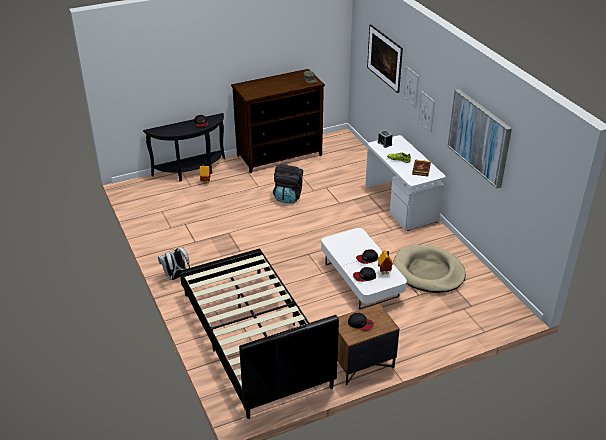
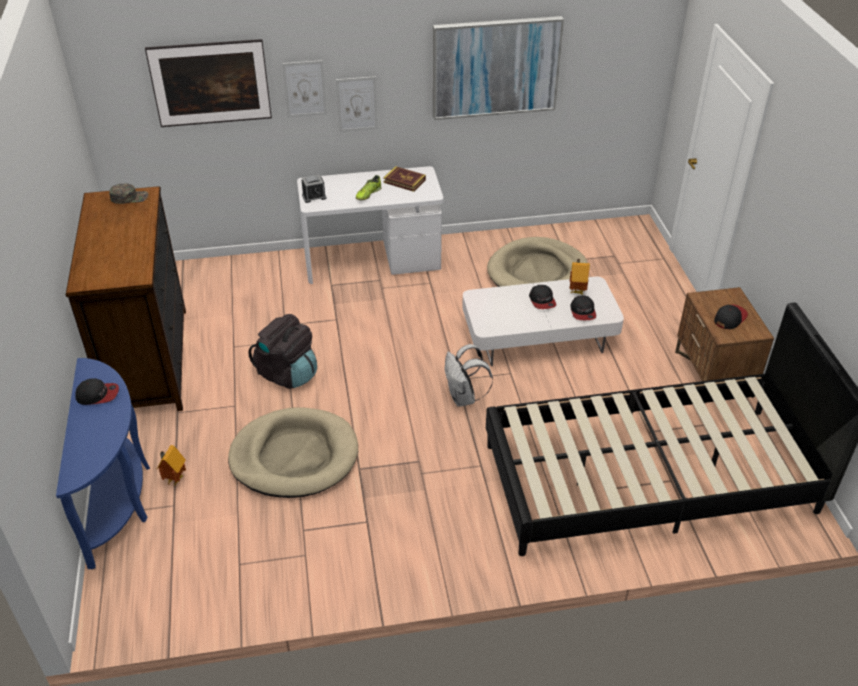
camera: 75 degrees left, 5 degrees up
black console table [143,113,225,182] -> blue console table [56,358,150,569]
white backpack [158,247,190,280] -> white backpack moved to [445,344,493,407]
none -> beige dog bed [228,407,358,498]

